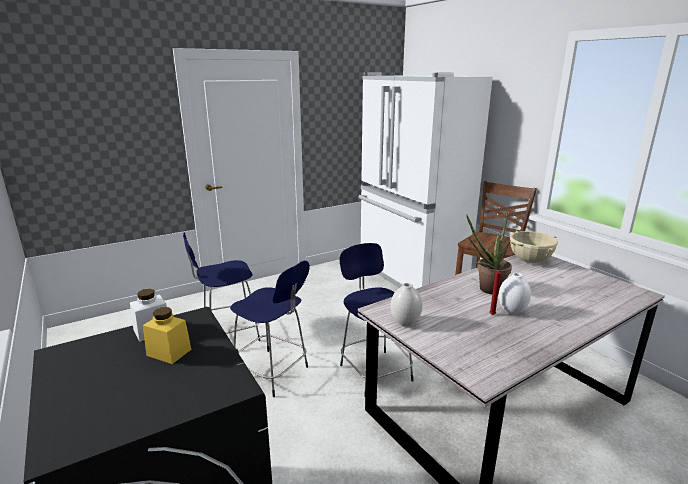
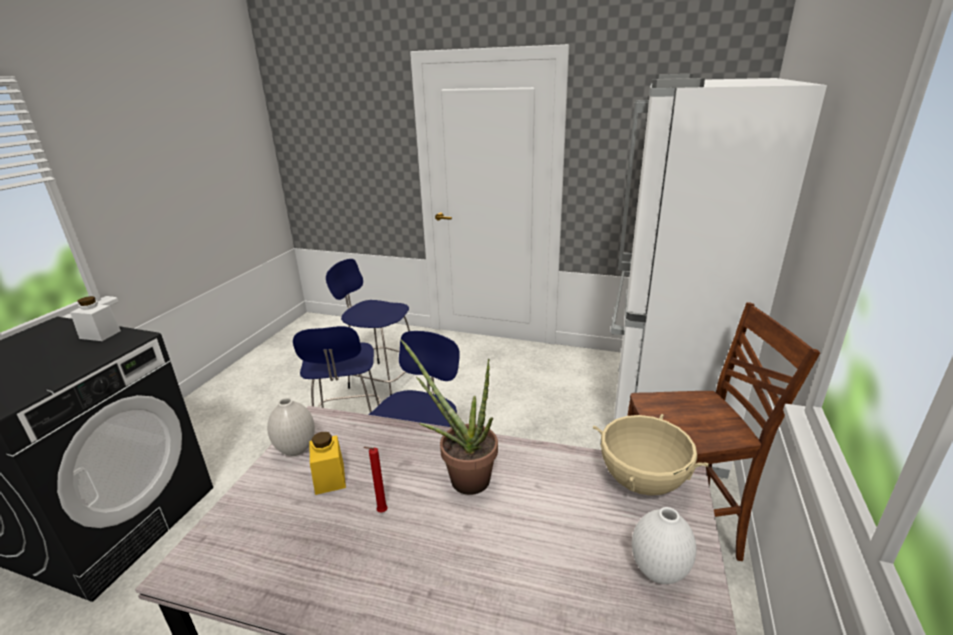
camera: 50 degrees right, 5 degrees up
yellow jar [143,307,191,364] -> yellow jar moved to [310,432,346,495]
white vase [499,273,531,314] -> white vase moved to [632,507,696,584]

